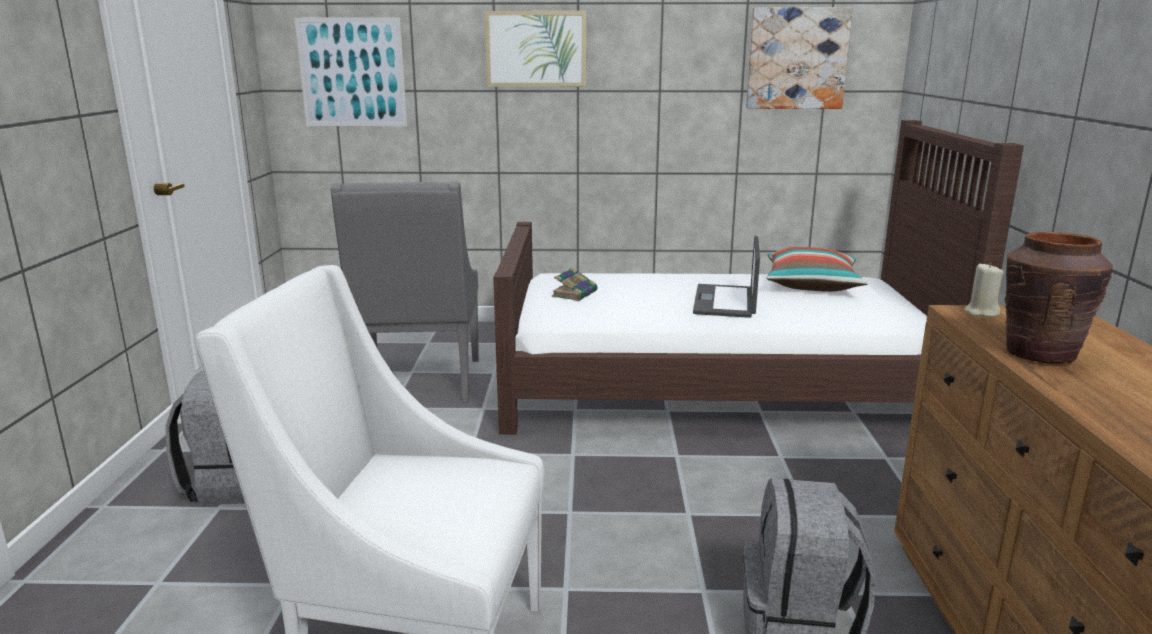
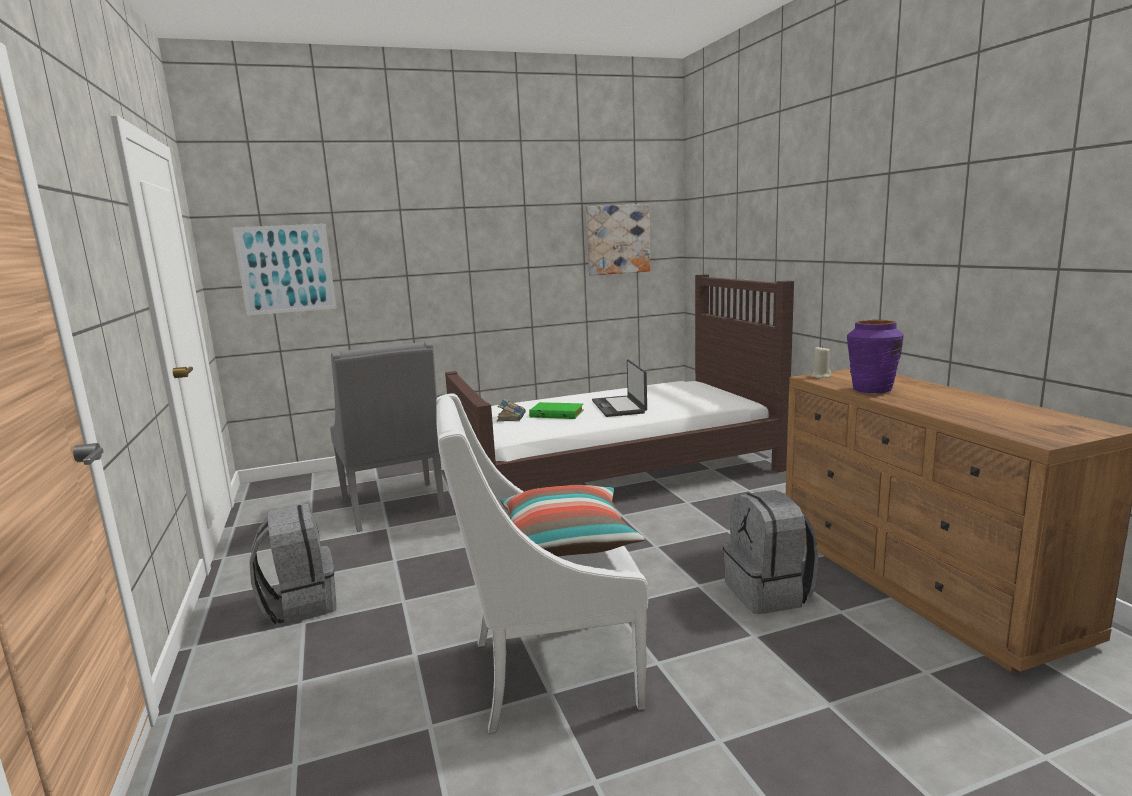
camera: 20 degrees left, 5 degrees down
picture [484,11,586,87] -> none
pillow [766,247,868,292] -> pillow moved to [501,485,645,556]
brown vase [1004,232,1113,364] -> purple vase [847,320,904,393]
none -> green book [529,402,583,419]

